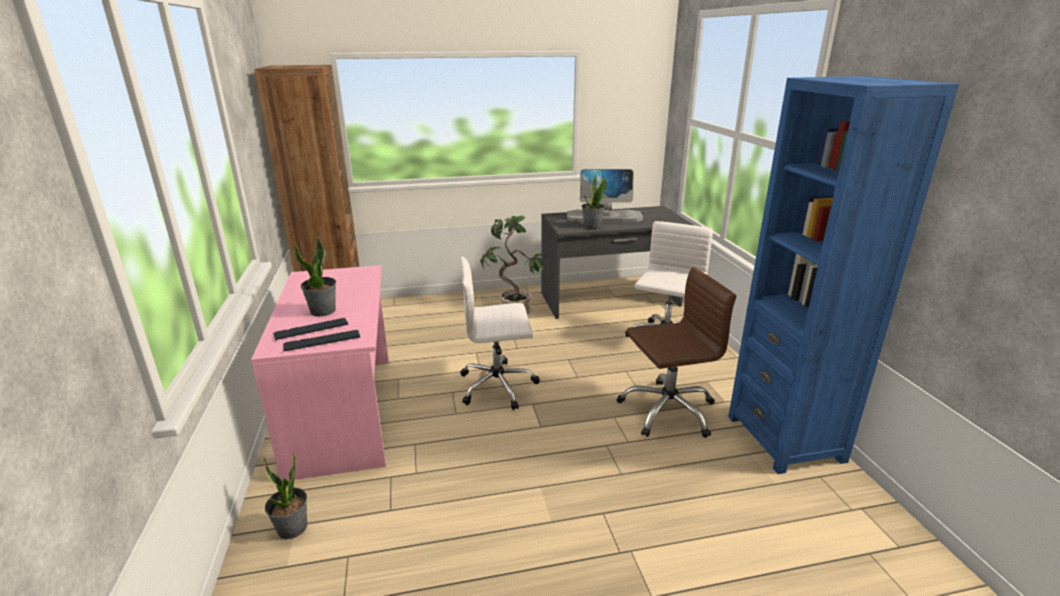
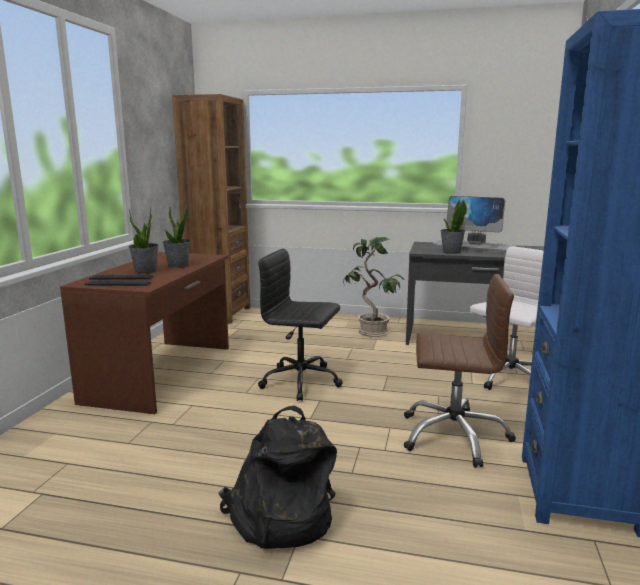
camera: 25 degrees right, 10 degrees down
pink desk [251,265,389,481] -> brown desk [60,252,229,414]
potted plant [264,452,307,539] -> potted plant moved to [162,205,190,268]
white office chair [460,256,540,410] -> black office chair [258,249,343,401]
none -> black backpack [218,406,337,549]

